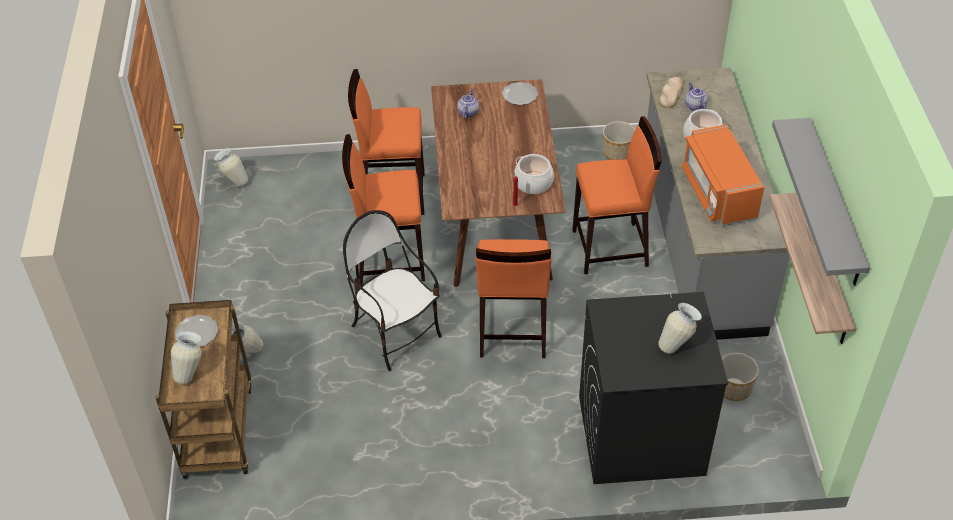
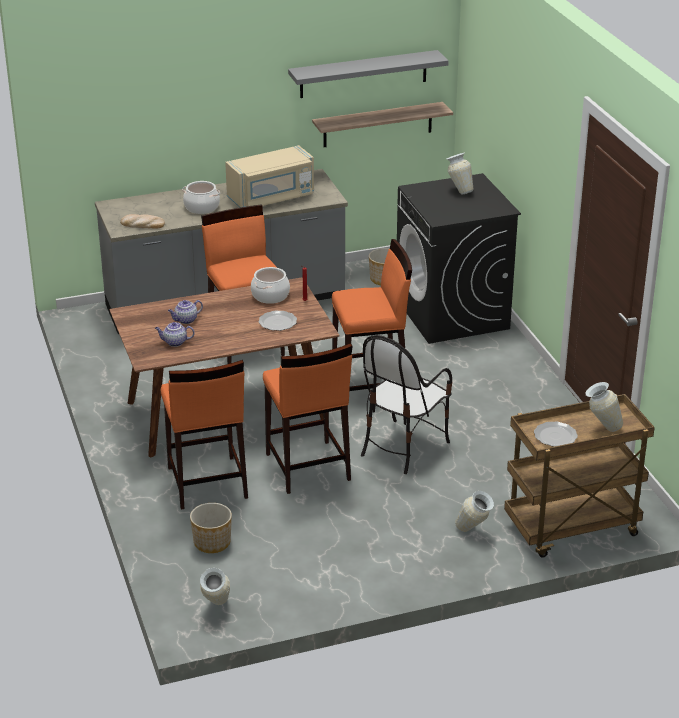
camera: 105 degrees left, 15 degrees down
plate [502,82,538,105] -> plate moved to [259,311,297,331]
planter [603,121,635,160] -> planter moved to [190,503,232,553]
orange microwave [681,124,764,226] -> beige microwave [225,145,314,208]
teapot [685,83,708,111] -> teapot moved to [168,300,203,324]

